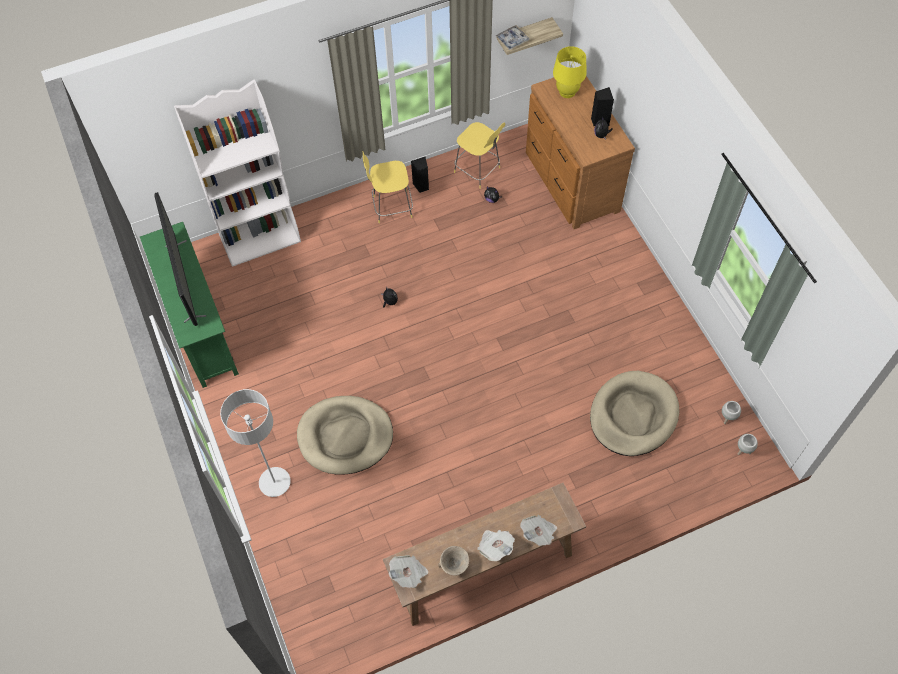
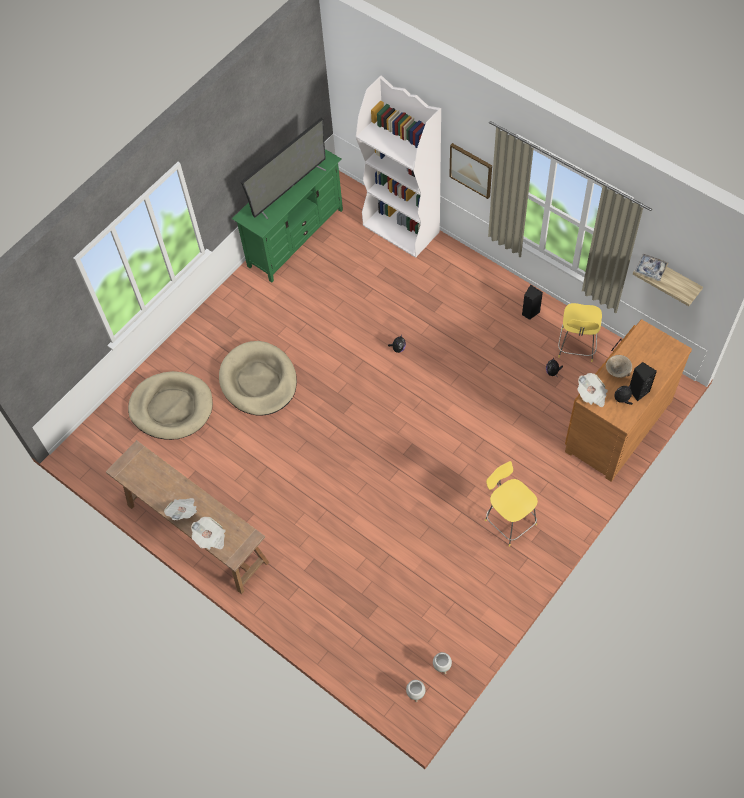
camera: 65 degrees right, 0 degrees up
grey floor lamp [220,389,291,497] -> none
yellow stool [362,151,413,223] -> yellow stool moved to [485,461,538,547]
newspaper [388,555,428,588] -> newspaper moved to [578,373,608,407]
beige bowl [438,546,470,576] -> beige bowl moved to [606,355,632,378]
yellow table lamp [553,46,586,98] -> none
beige dog bed [590,371,679,456] -> beige dog bed moved to [128,371,213,440]
none -> picture [449,143,492,199]

